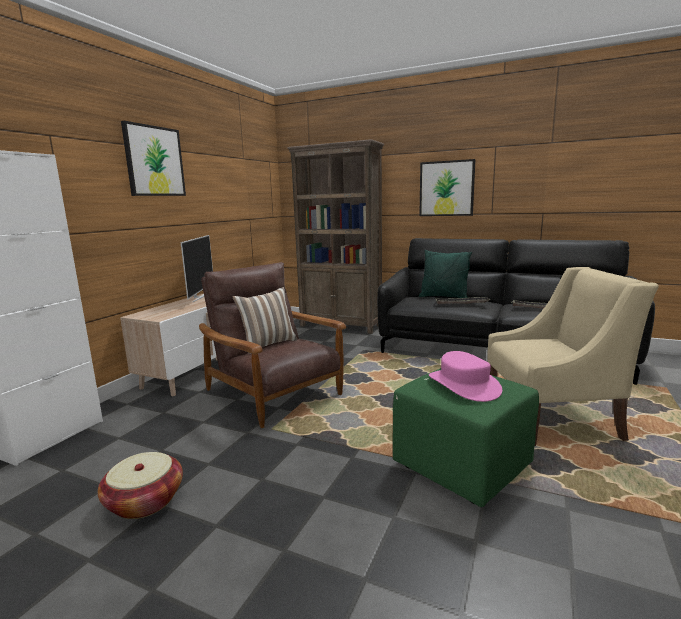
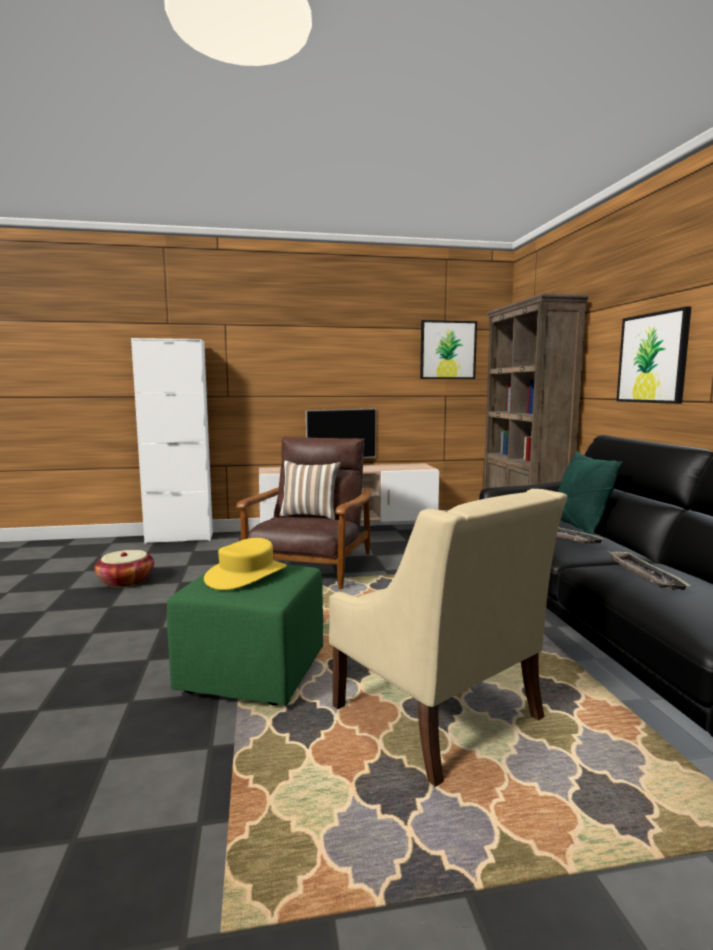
camera: 55 degrees right, 5 degrees down
picture [121,121,186,196] -> picture moved to [420,320,477,379]
pink hat [429,351,502,402] -> yellow hat [204,538,287,590]

